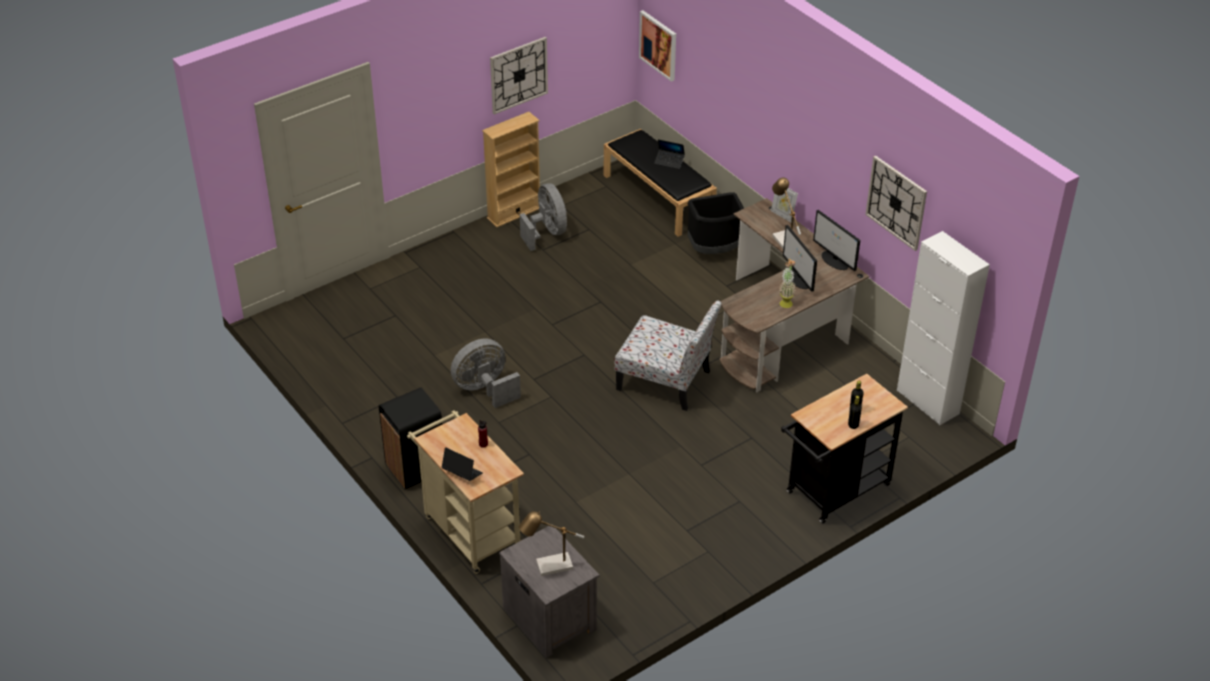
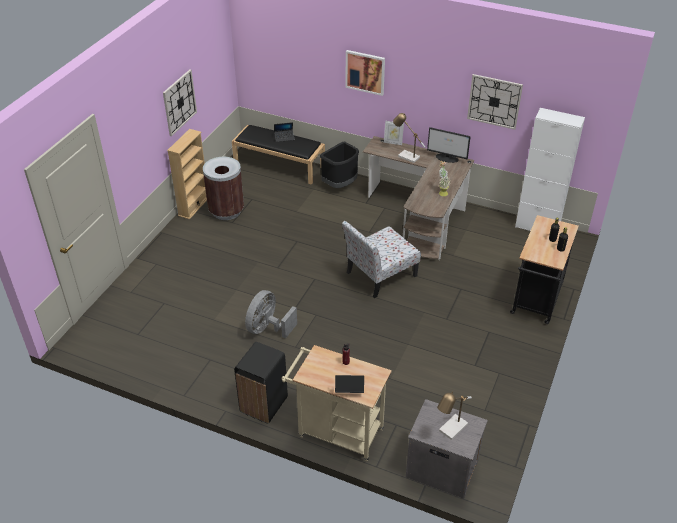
camera: 30 degrees left, 0 degrees up
grey fan [520,183,567,251] -> brown trash can [203,157,244,220]
chair [614,301,722,411] -> chair turned 150 degrees clockwise [342,221,421,298]
picture [639,10,676,82] -> picture moved to [345,50,385,96]
monitor [783,225,817,292] -> none

